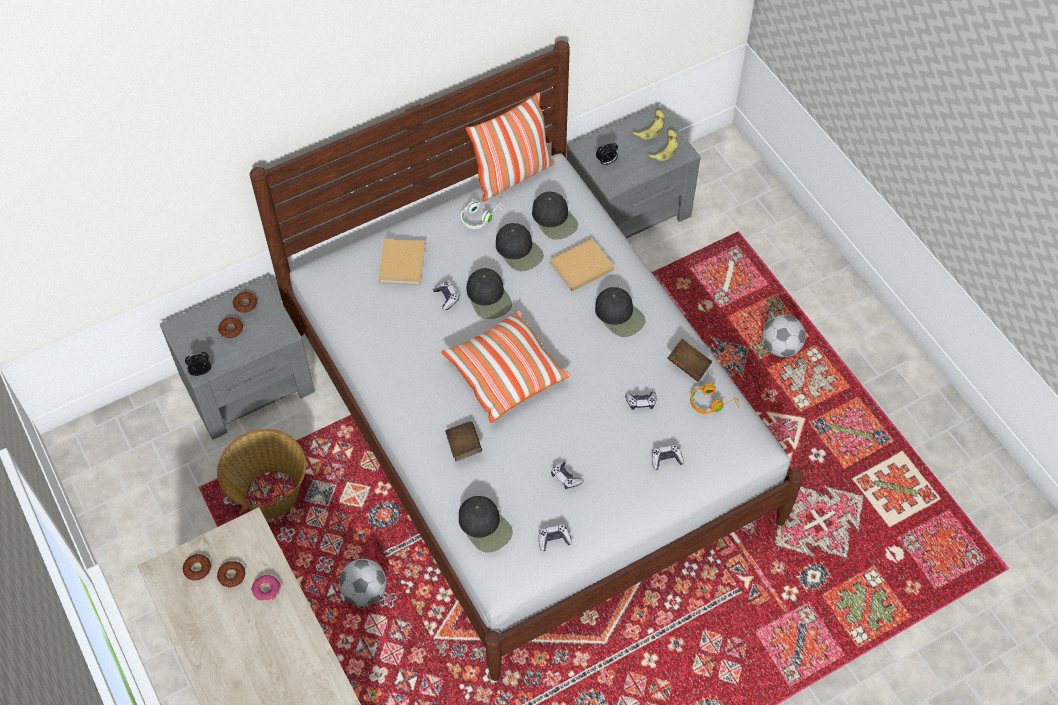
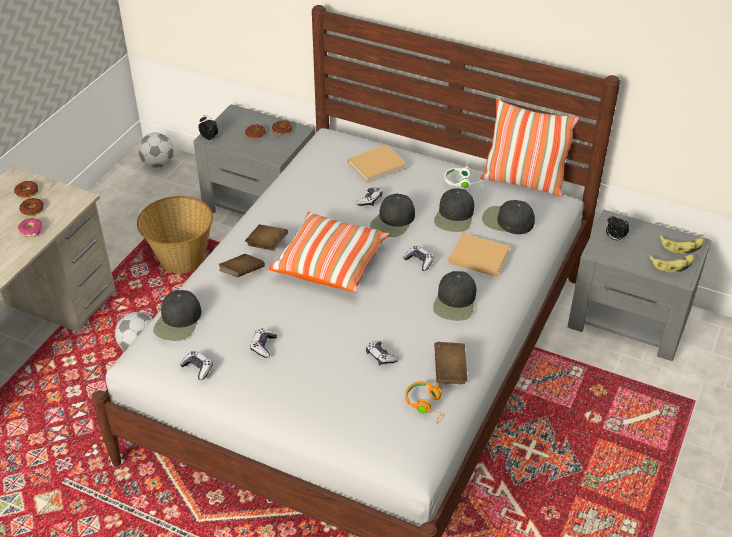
camera: 55 degrees right, 15 degrees down
black cap [532,191,578,240] -> black cap turned 90 degrees clockwise [482,200,535,234]
game controller [652,445,684,470] -> game controller moved to [403,245,434,271]
football [762,315,806,357] -> football moved to [138,132,174,168]
none -> brown book [245,224,288,251]

